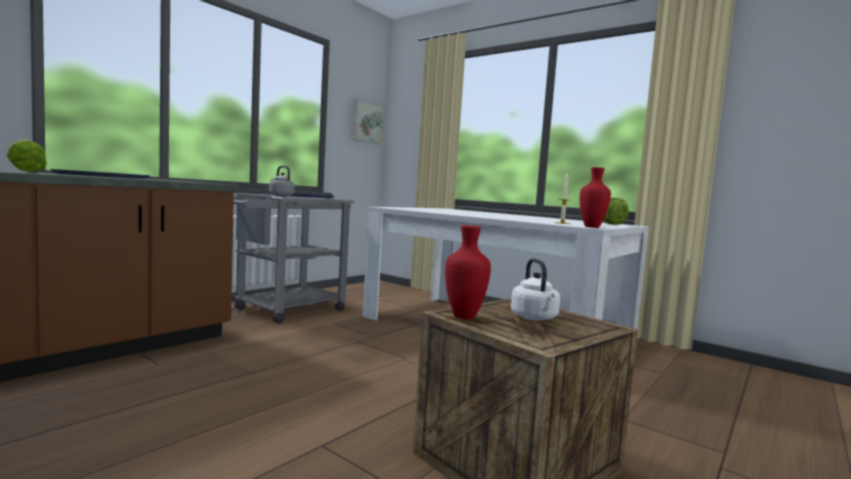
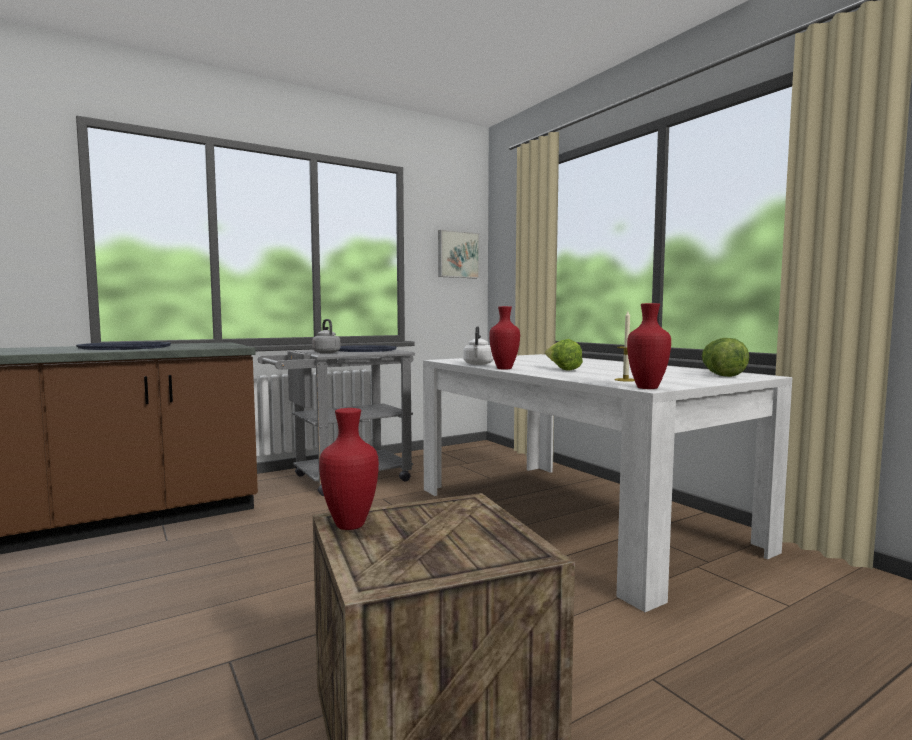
camera: 20 degrees right, 0 degrees up
lettuce [7,140,47,172] -> lettuce moved to [545,339,583,371]
white kettle [511,258,560,320] -> white kettle moved to [463,326,494,365]
none -> red vase [489,306,520,369]

